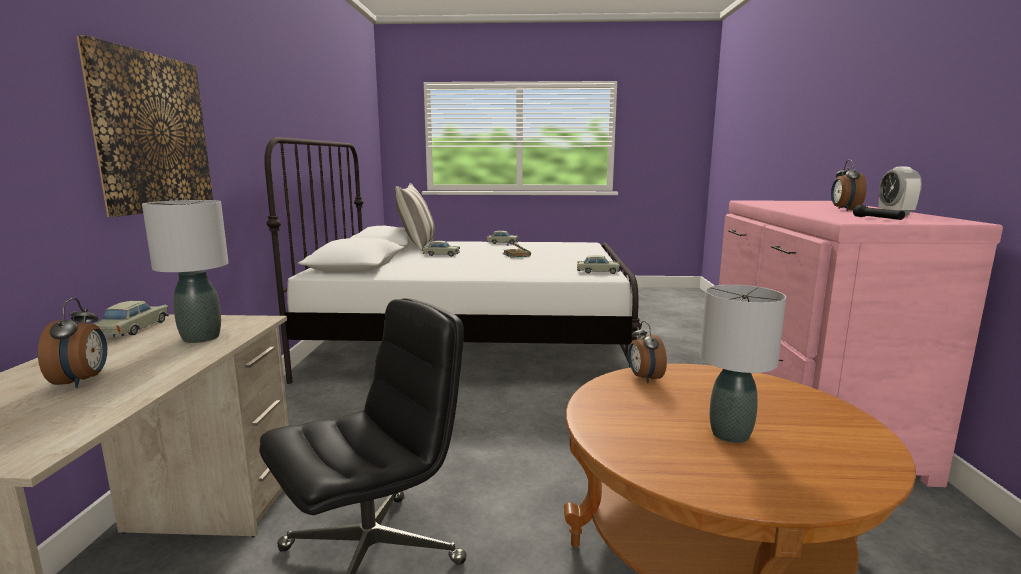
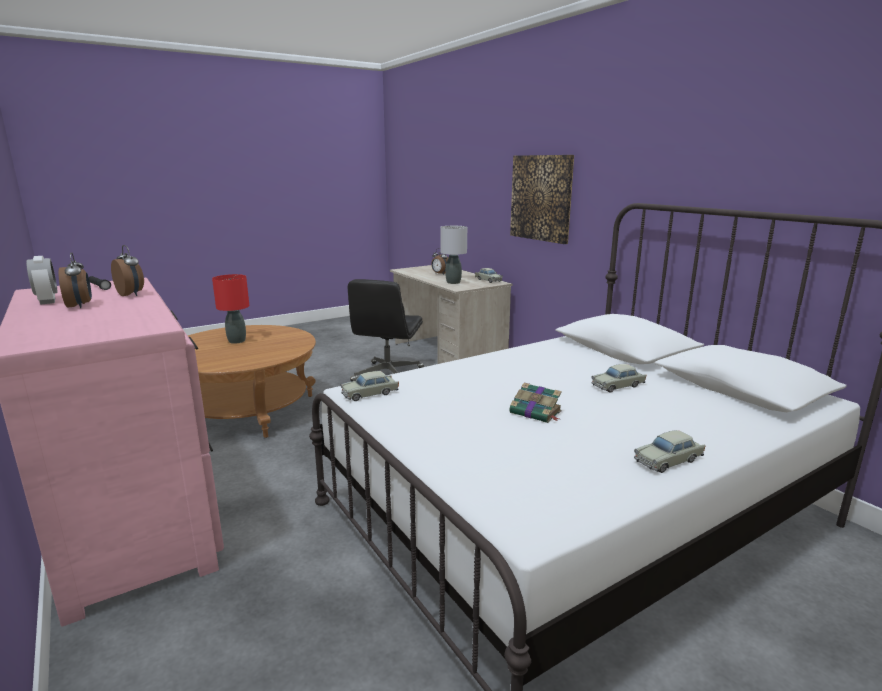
camera: 145 degrees right, 5 degrees up
pillow [395,183,434,251] -> none
alarm clock [628,321,667,383] -> alarm clock moved to [111,245,144,296]
grey table lamp [700,285,786,443] -> red table lamp [212,274,250,344]

